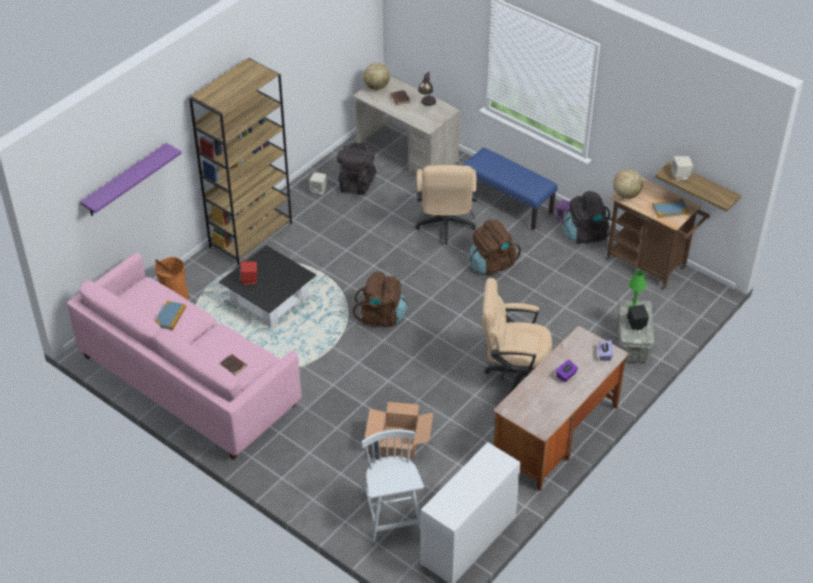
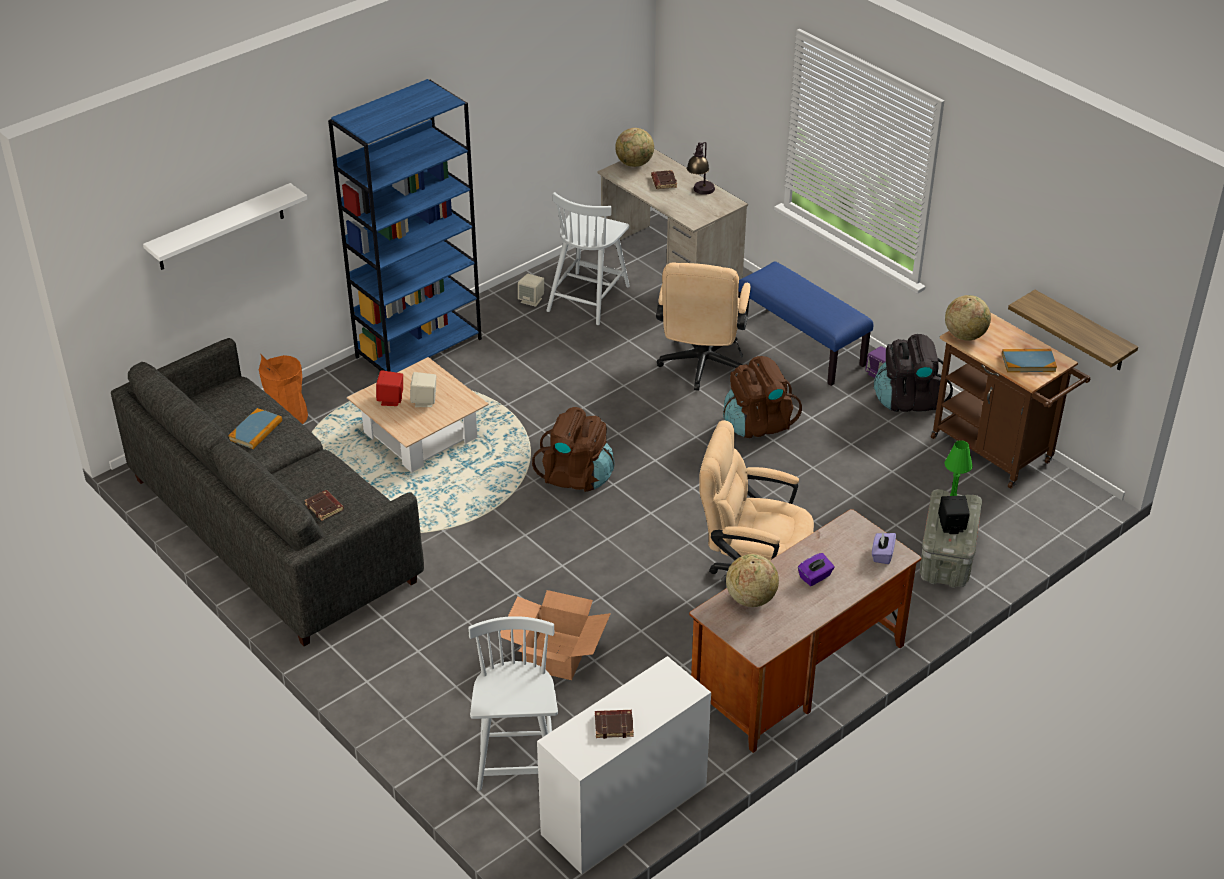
camera: 10 degrees right, 5 degrees down
pink sofa [67,253,301,460] -> grey sofa [111,338,424,646]
purple shelf [80,143,182,216] -> white shelf [143,183,308,270]
brown bookcase [189,58,292,265] -> blue bookcase [328,79,482,373]
black coffee table [219,245,316,327] -> beige coffee table [347,357,489,473]
black backpack [337,143,376,195] -> white chair [546,192,630,325]
beige speaker [671,156,693,181] -> beige speaker moved to [410,372,436,407]
none -> brown book [595,710,634,739]
none -> globe [726,554,779,607]

